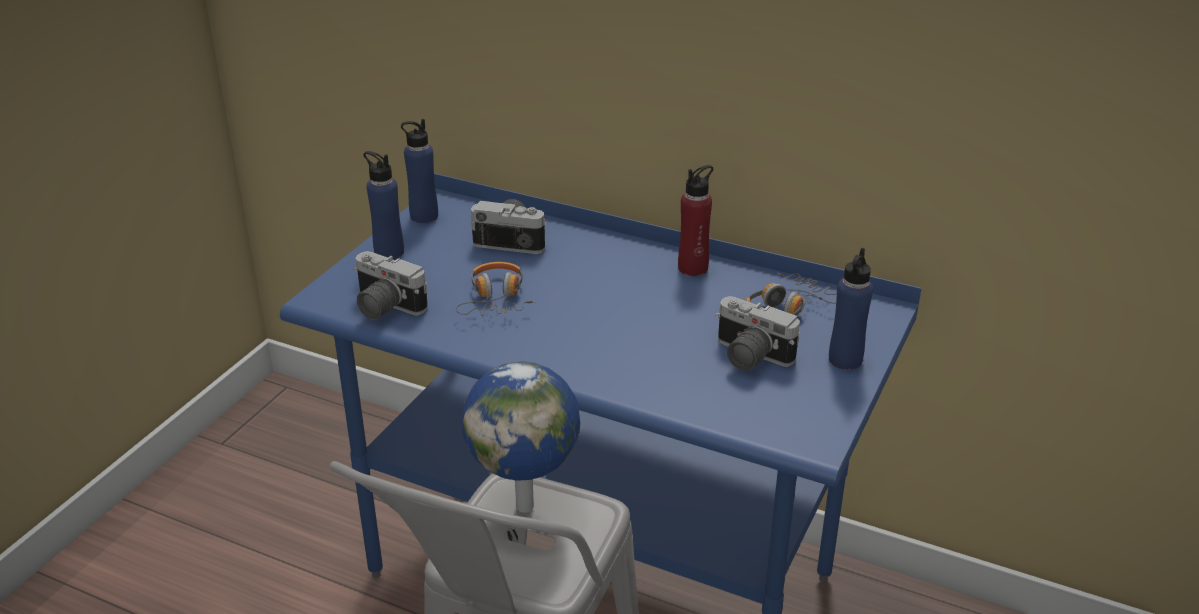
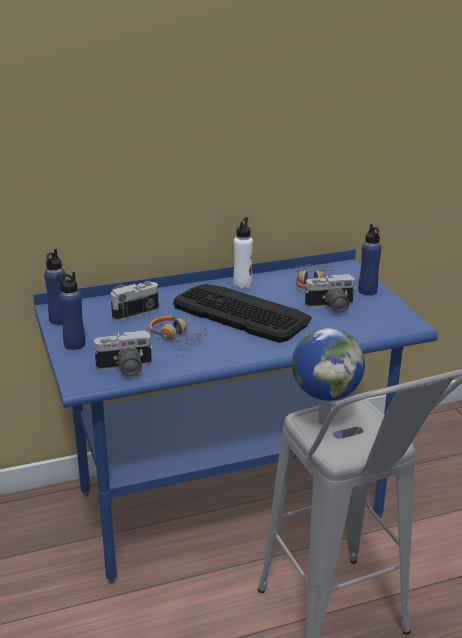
camera: 45 degrees left, 5 degrees down
red bottle [678,165,713,276] -> white bottle [233,217,253,289]
none -> keyboard [173,284,312,343]

